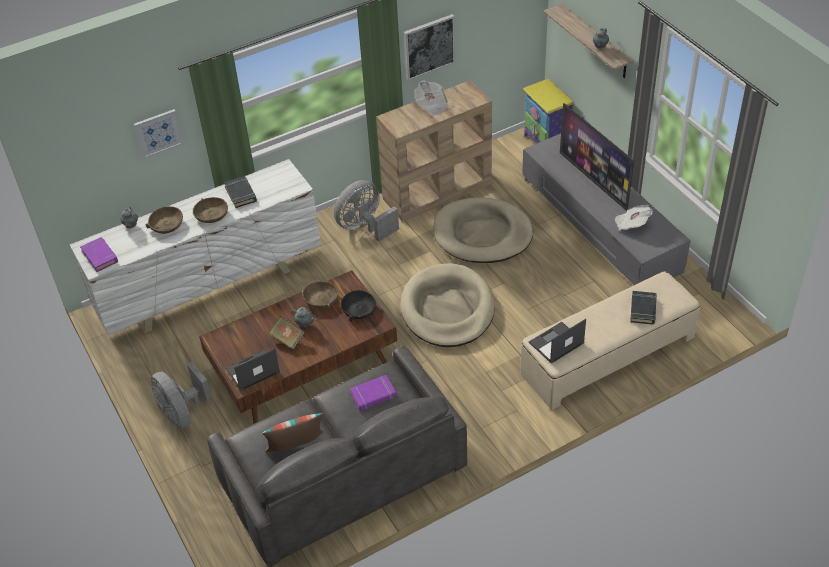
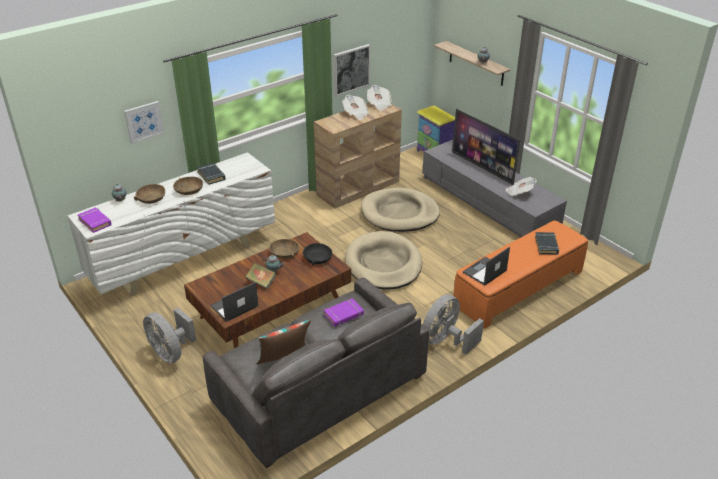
camera: 10 degrees left, 10 degrees down
grey fan [334,180,399,242] -> grey fan moved to [423,294,484,355]
beige bench [520,271,700,410] -> orange bench [453,220,588,328]
none -> newspaper [367,85,392,111]

